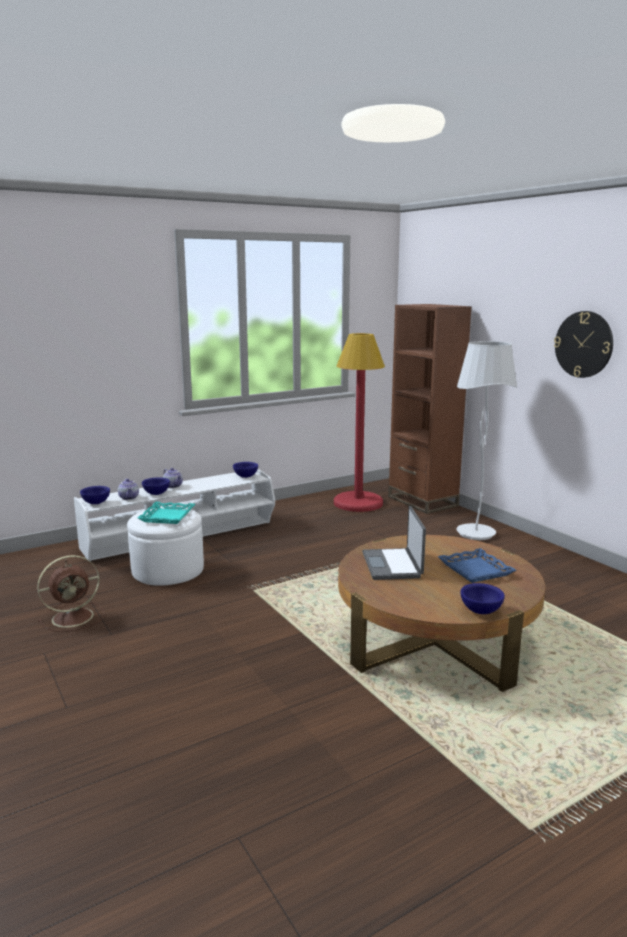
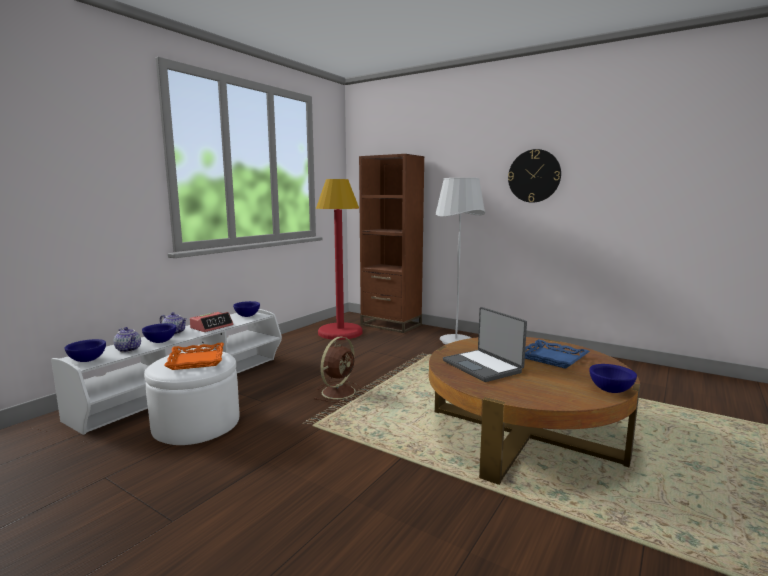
camera: 25 degrees left, 5 degrees down
brown fan [37,555,104,632] -> brown fan moved to [314,336,364,403]
turquoise tray [138,502,195,524] -> orange tray [164,343,224,370]
none -> alarm clock [190,312,233,332]

